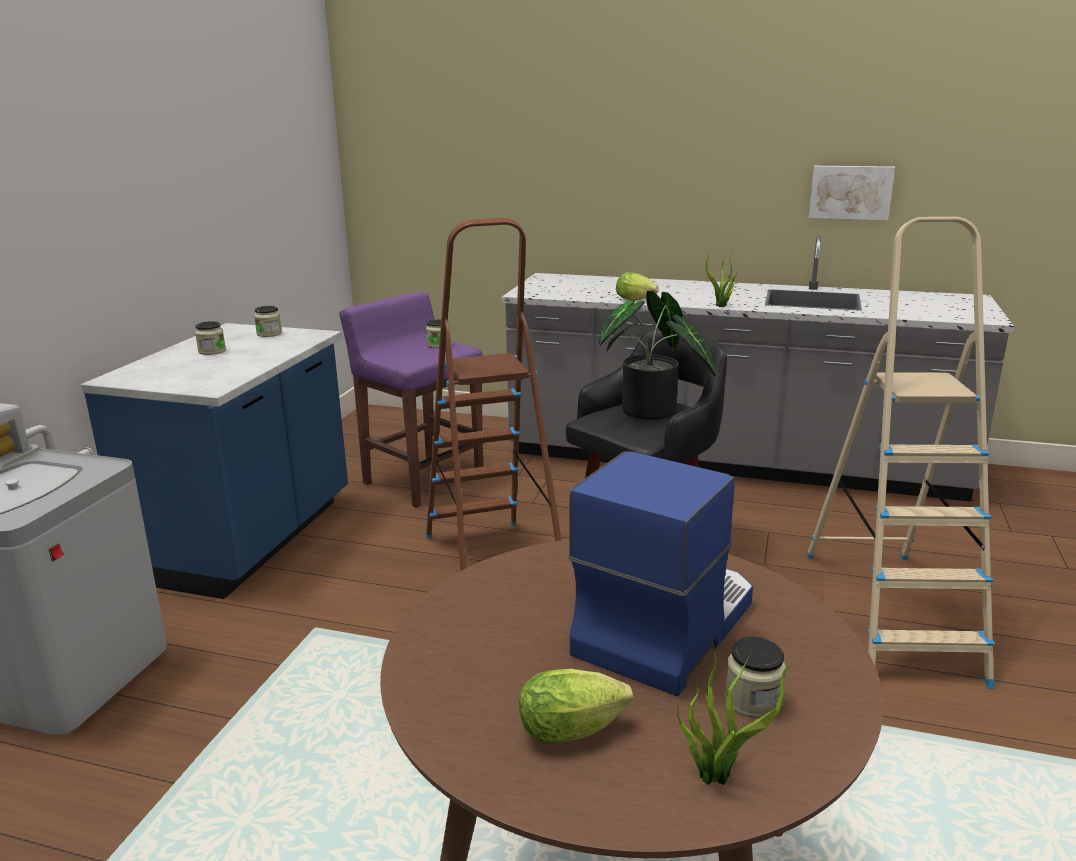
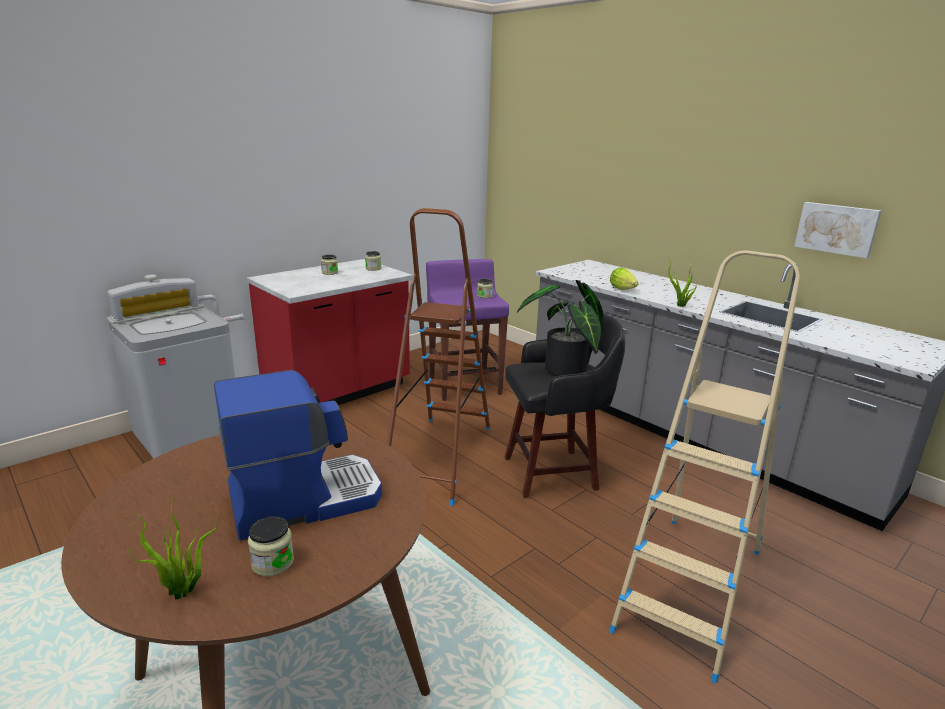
camera: 30 degrees right, 0 degrees up
blue counter [81,323,348,599] -> red counter [247,259,413,405]
lettuce [519,669,633,744] -> none

